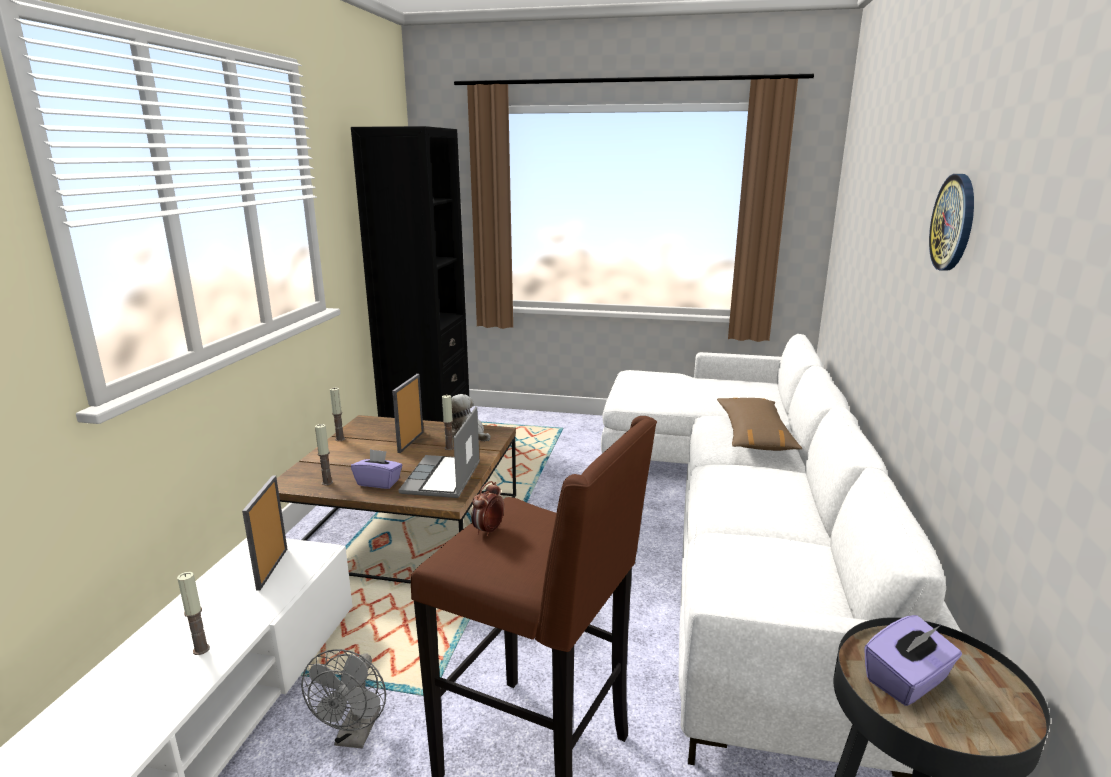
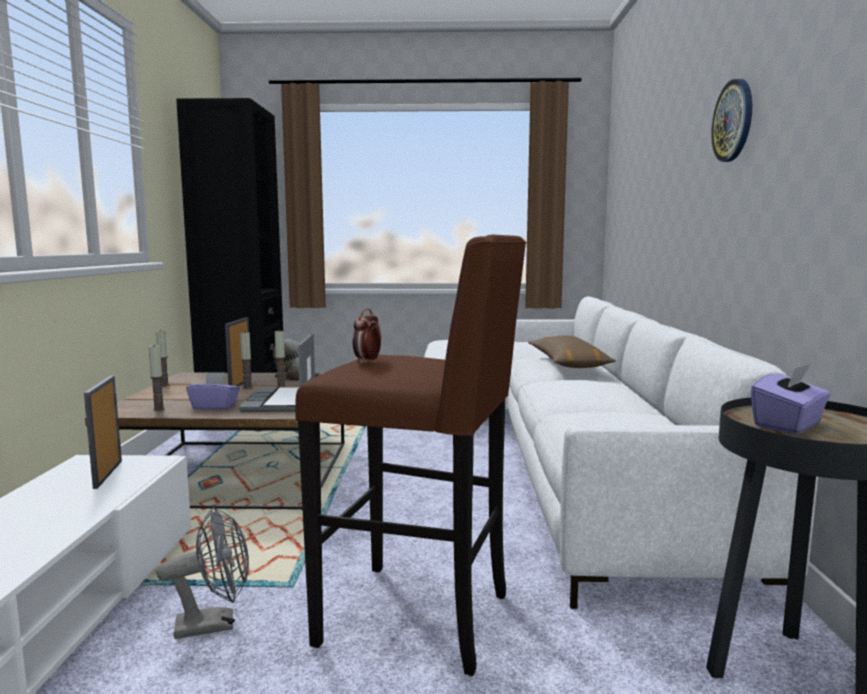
camera: 10 degrees left, 10 degrees down
candle [177,572,210,655] -> candle moved to [240,332,253,389]
grey fan [301,649,386,749] -> grey fan turned 105 degrees counterclockwise [156,507,249,639]

